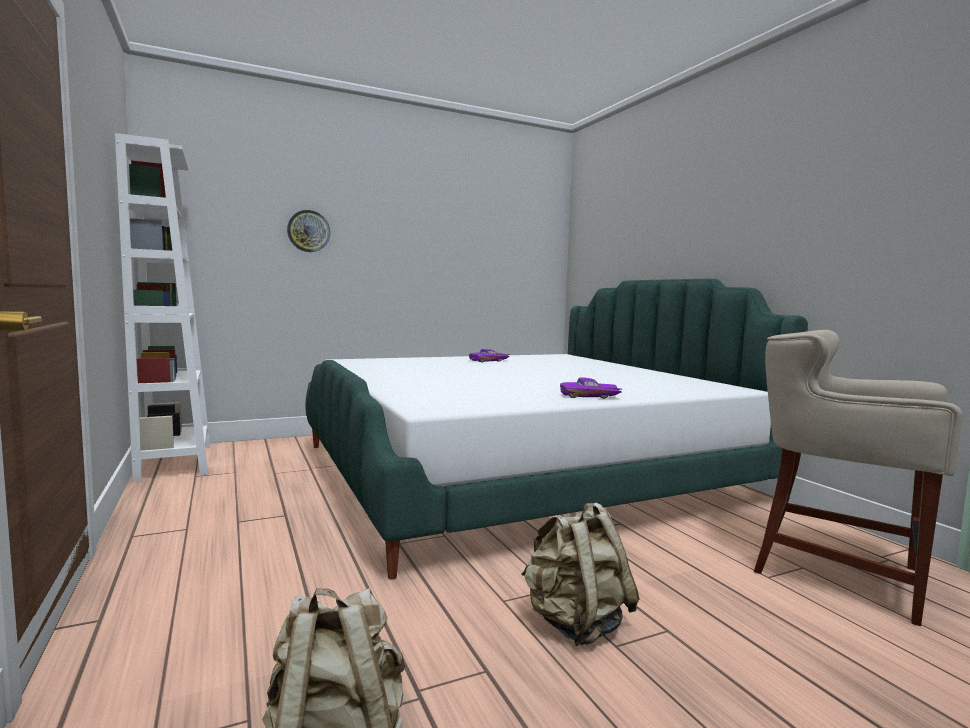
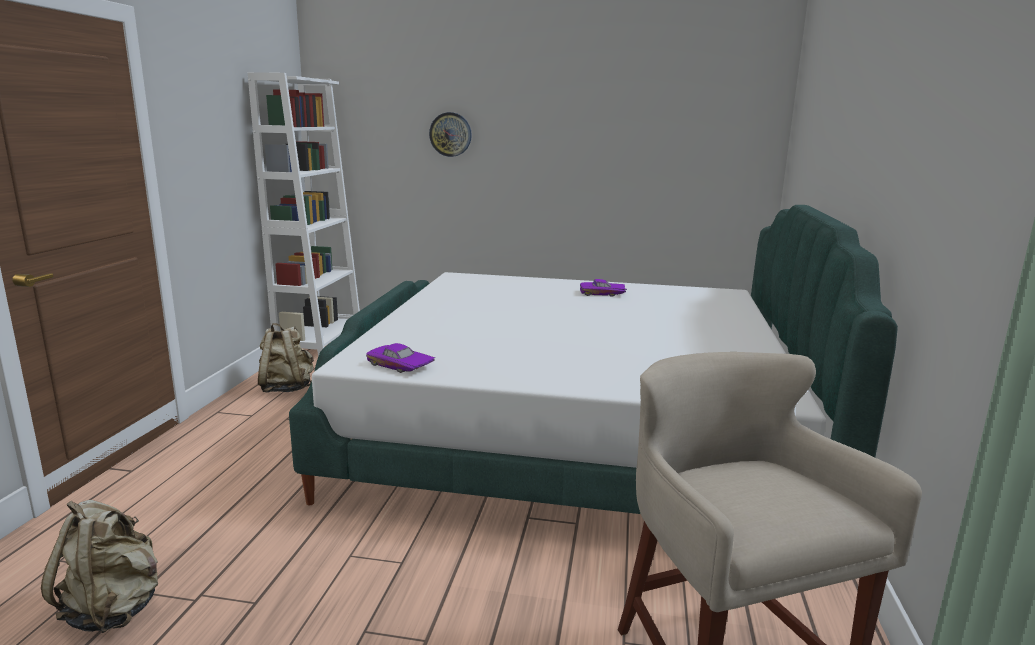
camera: 35 degrees right, 10 degrees up
beige backpack [521,503,640,646] -> beige backpack moved to [258,323,314,393]
purple toy car [560,377,622,399] -> purple toy car moved to [366,343,435,373]

